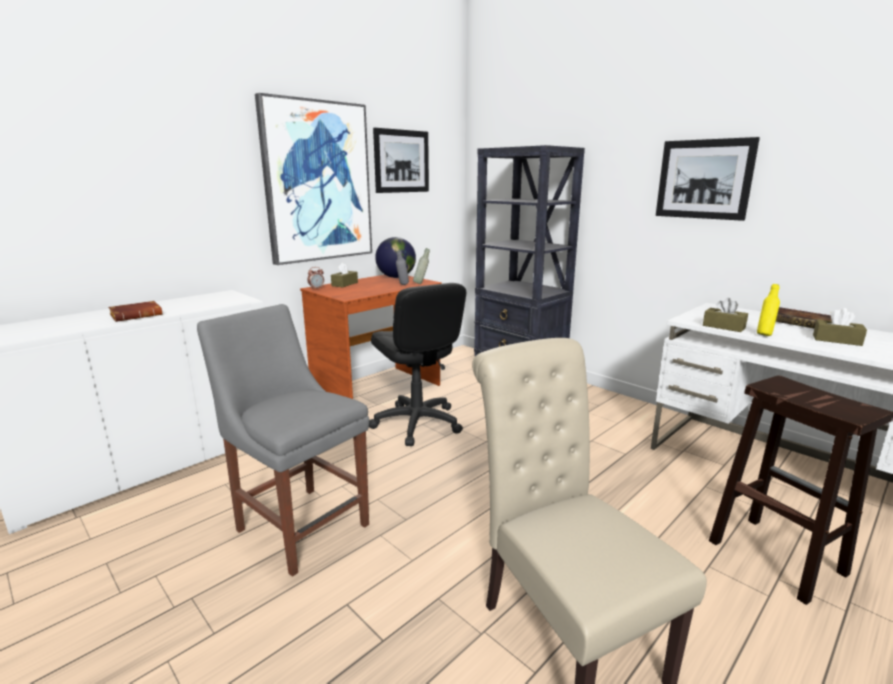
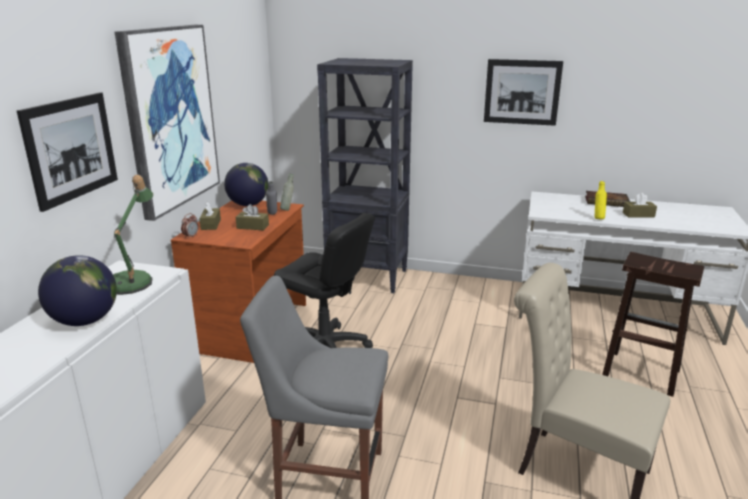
camera: 30 degrees left, 5 degrees up
brown book [108,301,163,322] -> globe [38,255,117,326]
picture [373,128,429,193] -> picture moved to [17,92,118,212]
brown tissue box [703,298,748,332] -> brown tissue box moved to [236,204,269,231]
none -> table lamp [113,175,153,295]

